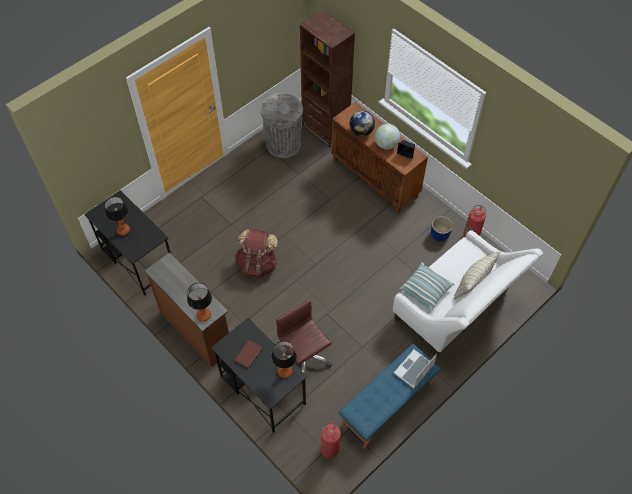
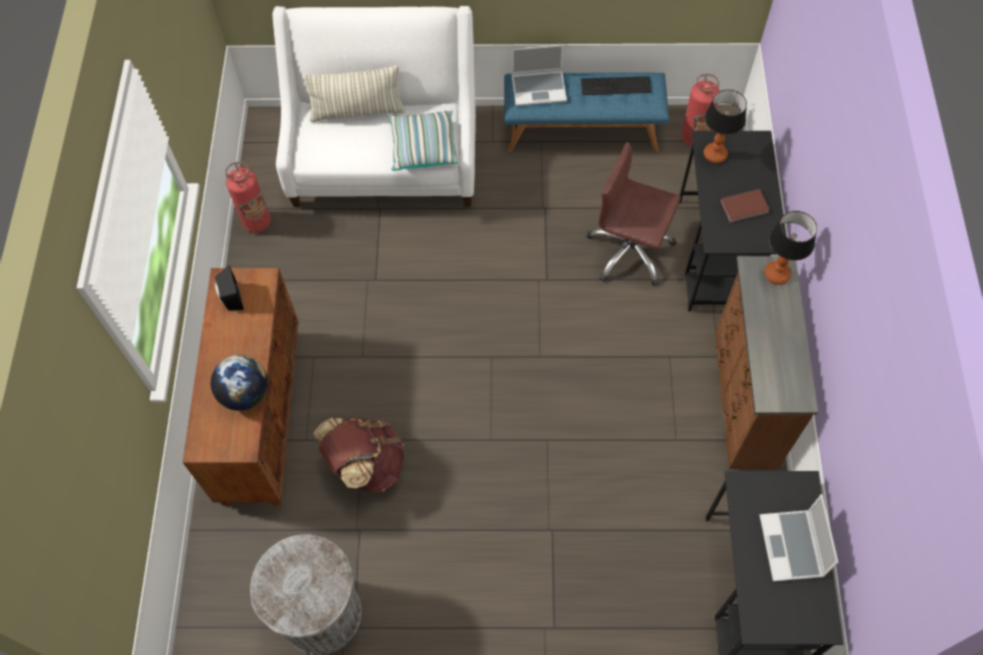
camera: 135 degrees left, 5 degrees up
table lamp [105,197,130,235] -> laptop [759,494,838,581]
brown backpack [235,229,278,278] -> brown backpack moved to [313,417,405,493]
brown office chair [276,299,332,374] -> brown office chair turned 105 degrees clockwise [587,142,681,286]
brown bookcase [300,10,355,148] -> none
globe [375,124,400,150] -> none
blue planter [431,216,453,241] -> none
none -> keyboard [581,76,651,95]

